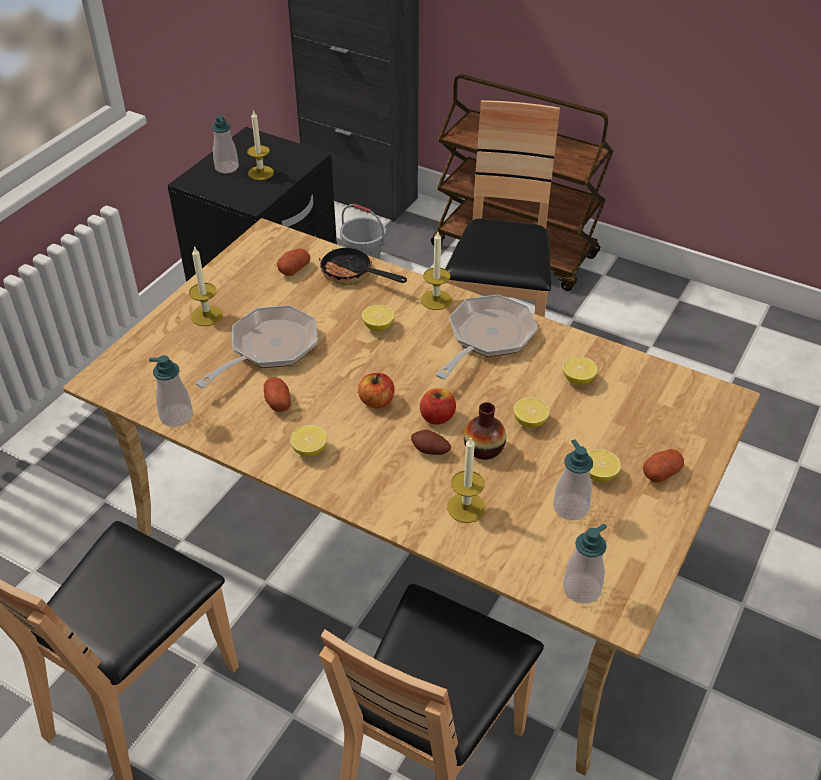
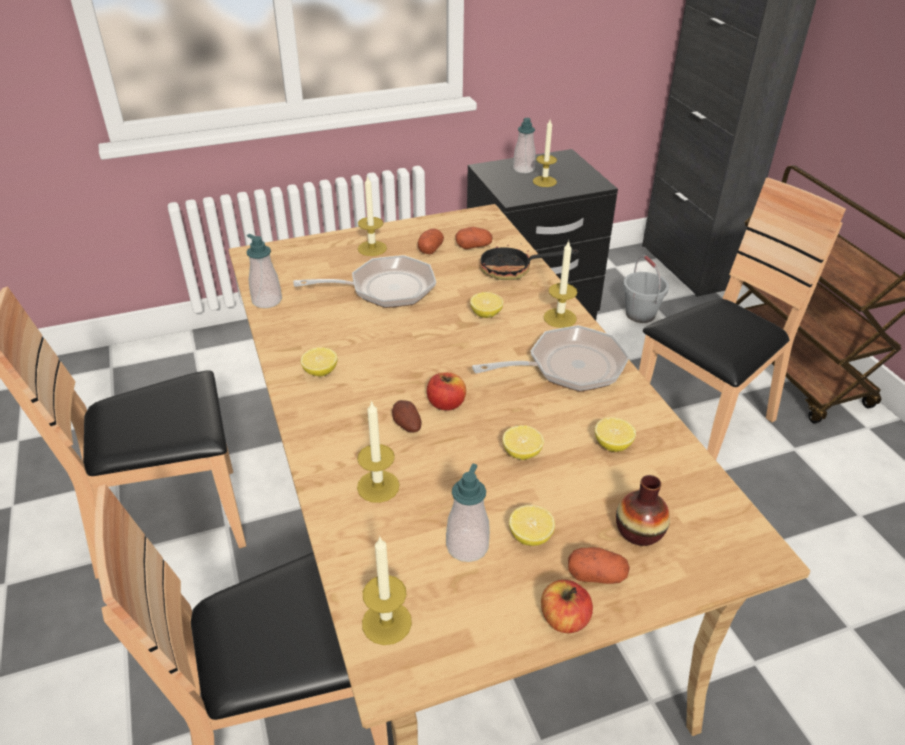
camera: 40 degrees right, 5 degrees down
potato [264,377,291,412] -> potato moved to [418,228,444,254]
frying pan [319,245,407,285] -> frying pan turned 75 degrees counterclockwise [480,237,579,280]
apple [358,373,395,409] -> apple moved to [541,580,593,633]
vase [464,402,506,460] -> vase moved to [616,475,670,546]
soap dispenser [563,524,607,604] -> candle [362,536,412,645]

